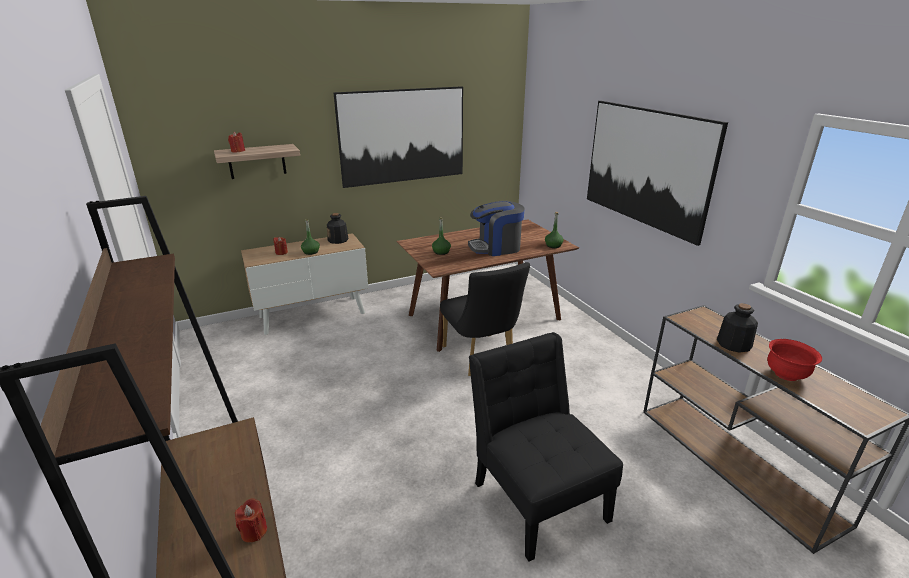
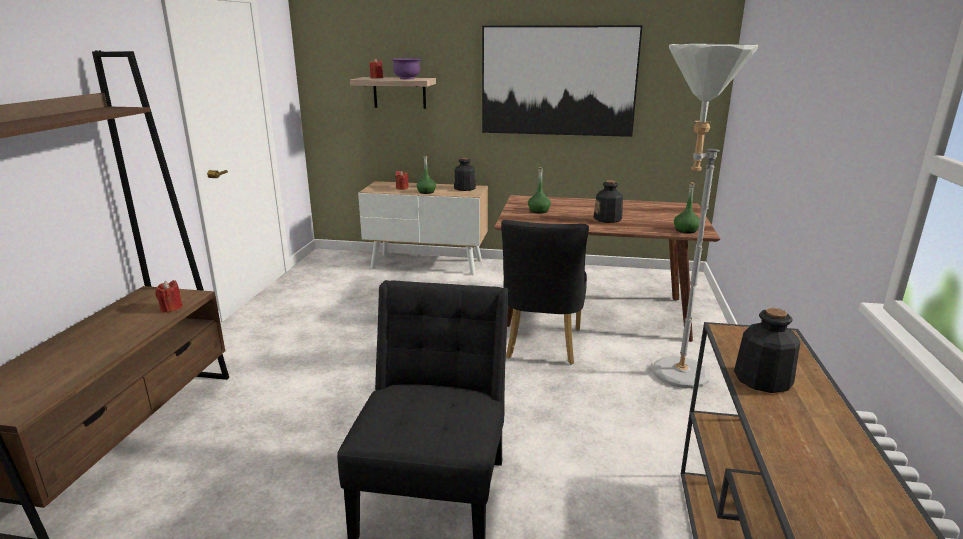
camera: 35 degrees right, 5 degrees down
red candle [235,499,267,543] -> red candle moved to [155,280,183,313]
coffee machine [468,201,524,256] -> bottle [593,180,623,223]
picture [587,101,728,246] -> none
red bowl [767,339,822,381] -> none
none -> purple bowl [392,58,422,80]
none -> grey floor lamp [652,44,758,388]

